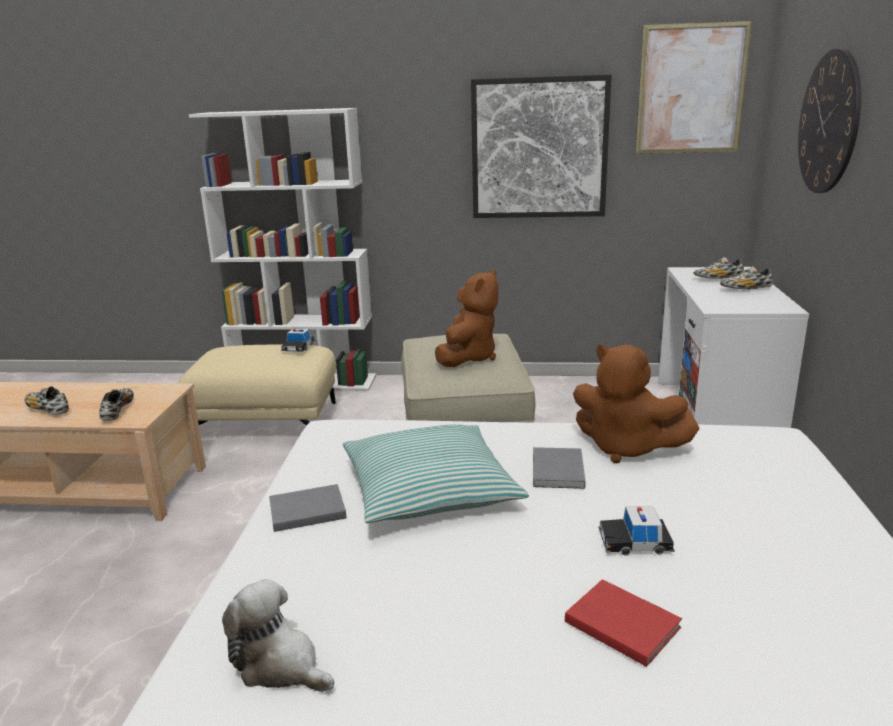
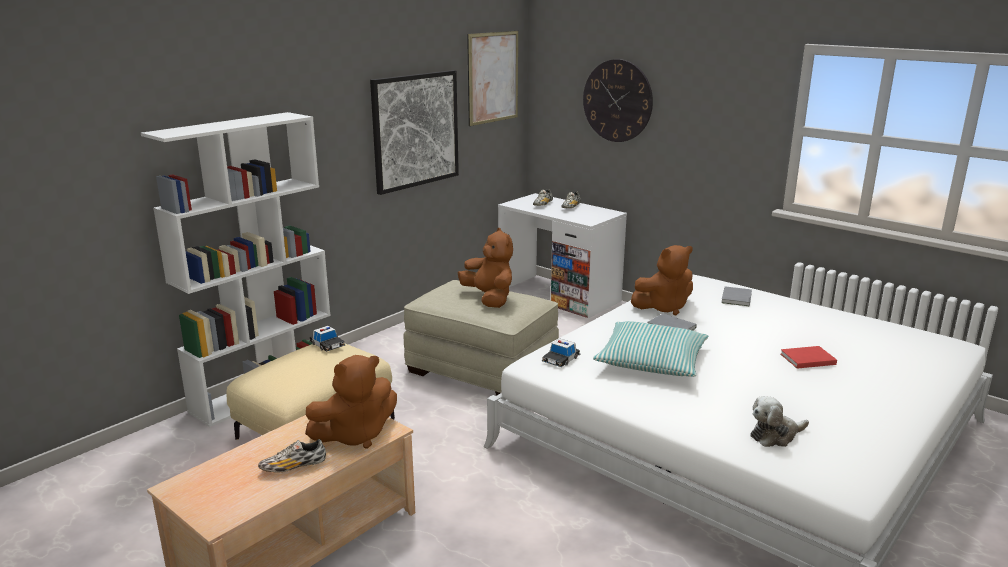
camera: 55 degrees left, 0 degrees up
shoe [99,388,134,421] -> brown plush toy [305,355,397,449]
grey book [269,484,346,532] -> grey book moved to [721,286,752,307]
toy car [598,507,675,556] -> toy car moved to [542,339,581,367]

